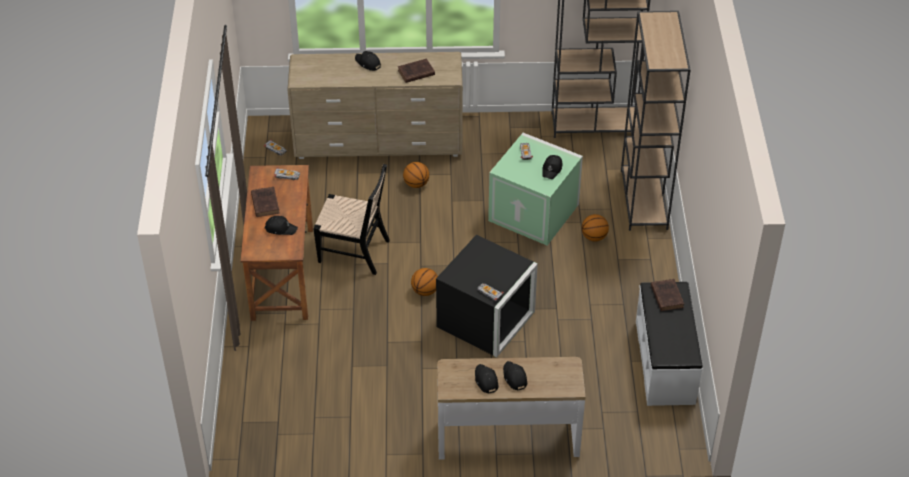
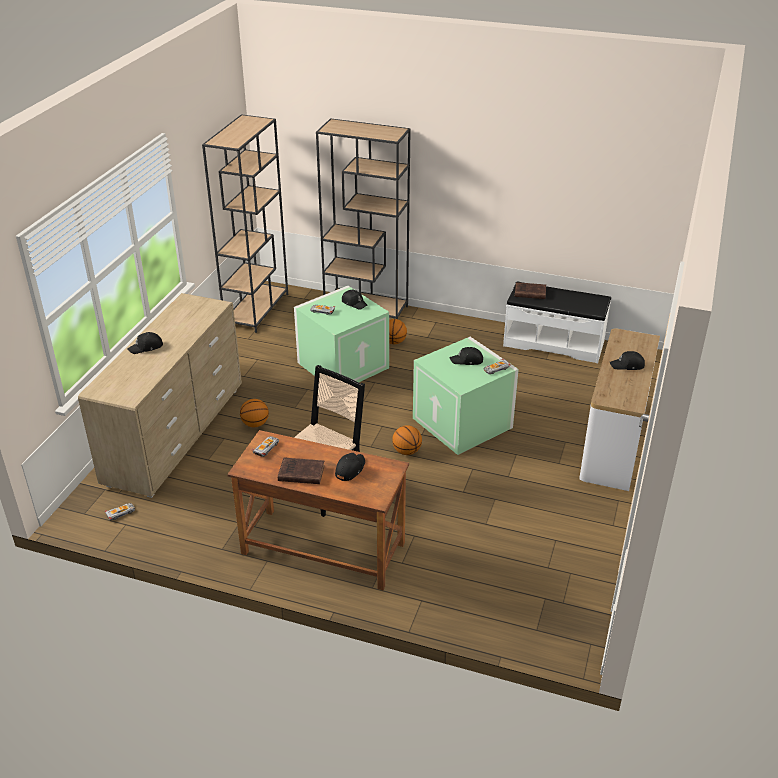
camera: 70 degrees left, 10 degrees down
brown book [398,59,435,83] -> none
black storage box [436,235,538,357] -> green storage box [413,337,519,455]
black cap [475,364,499,393] -> black cap moved to [450,347,483,365]

